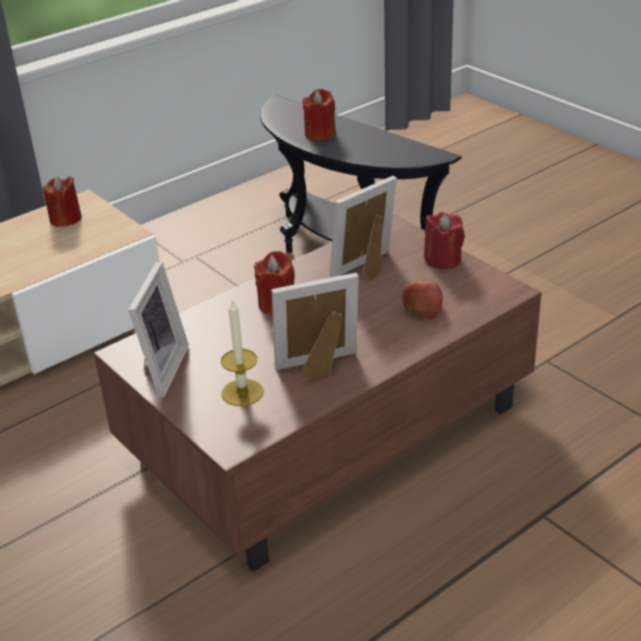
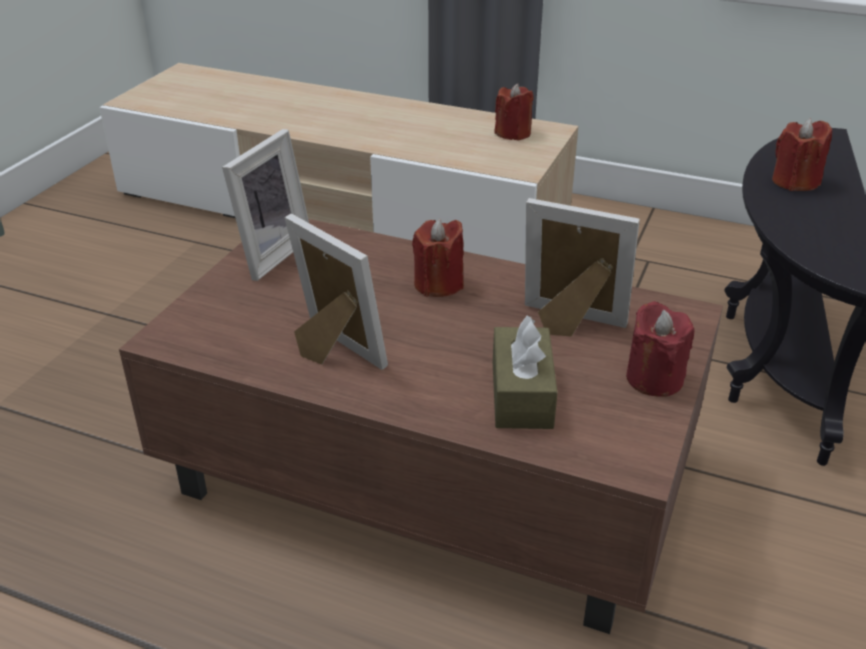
camera: 60 degrees right, 0 degrees up
picture frame [128,261,189,397] -> picture frame turned 45 degrees counterclockwise [222,129,309,281]
candle [221,299,264,406] -> none
apple [402,281,443,320] -> brown tissue box [493,315,558,429]

